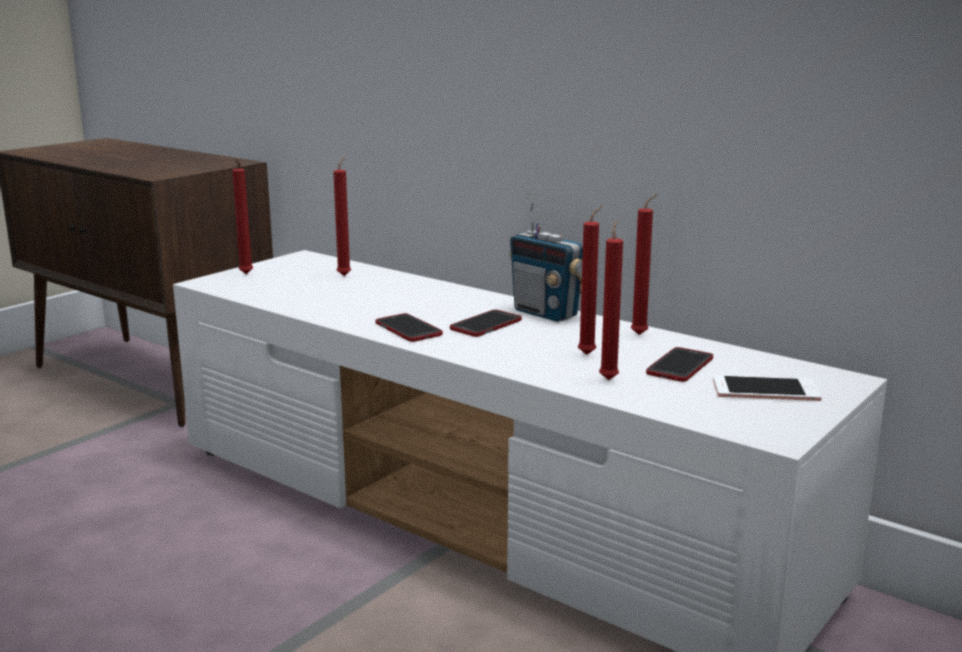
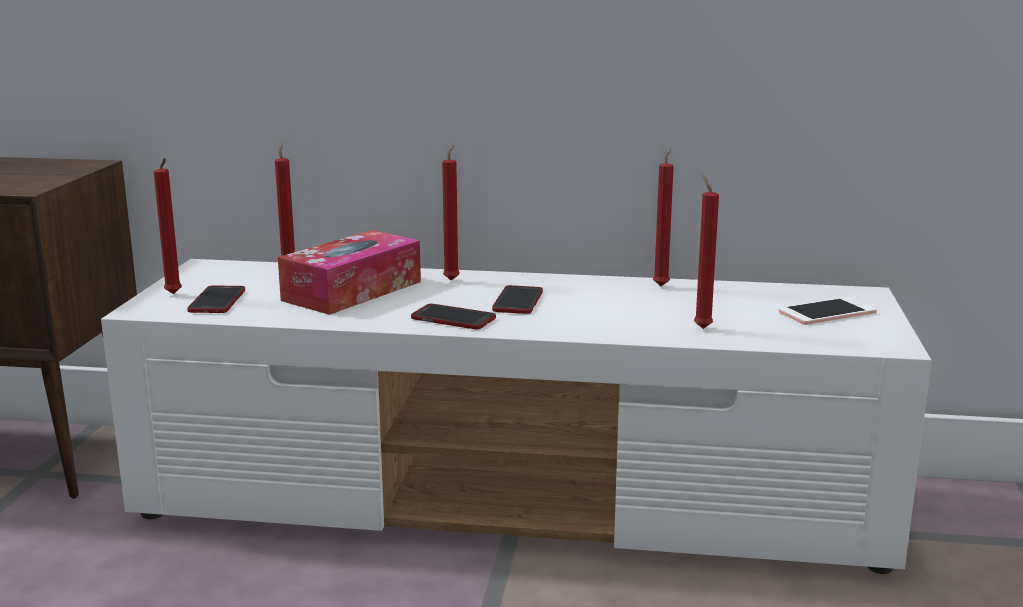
camera: 30 degrees left, 0 degrees up
radio [509,192,583,322] -> none
red candle [578,205,602,355] -> red candle moved to [442,144,460,281]
phone [646,347,713,382] -> phone moved to [187,286,245,313]
none -> tissue box [278,230,421,315]

